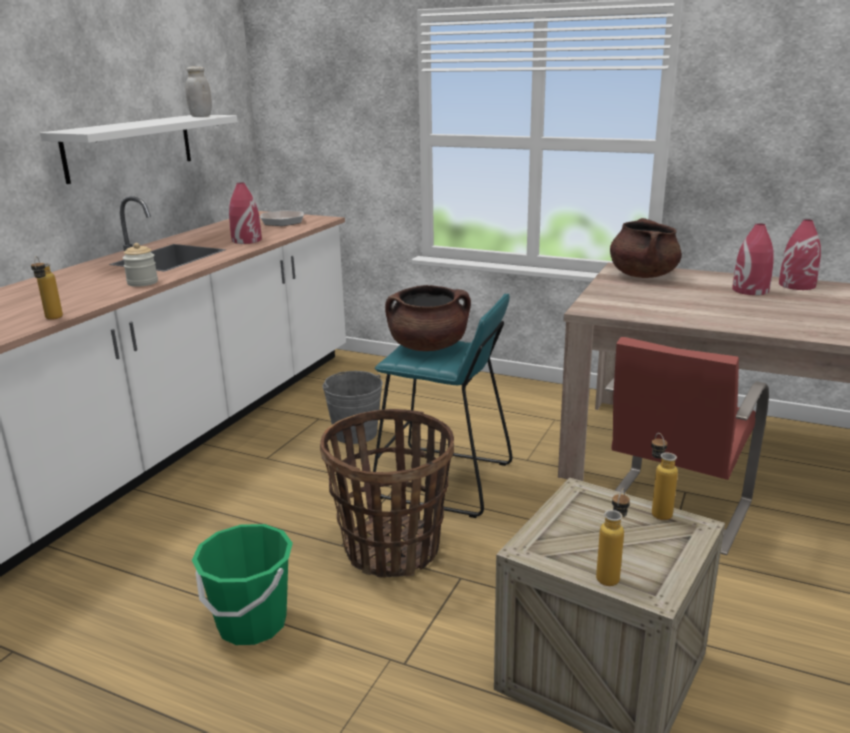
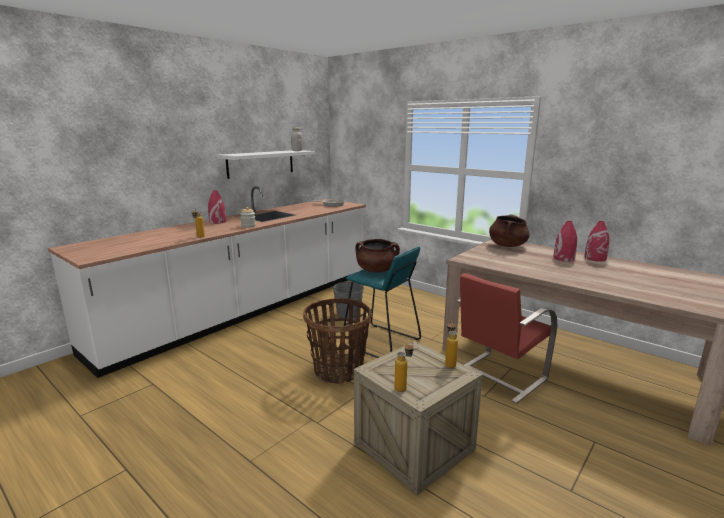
camera: 15 degrees right, 5 degrees down
green bucket [192,524,293,645] -> none
red vase [229,182,262,244] -> red vase moved to [208,190,226,224]

